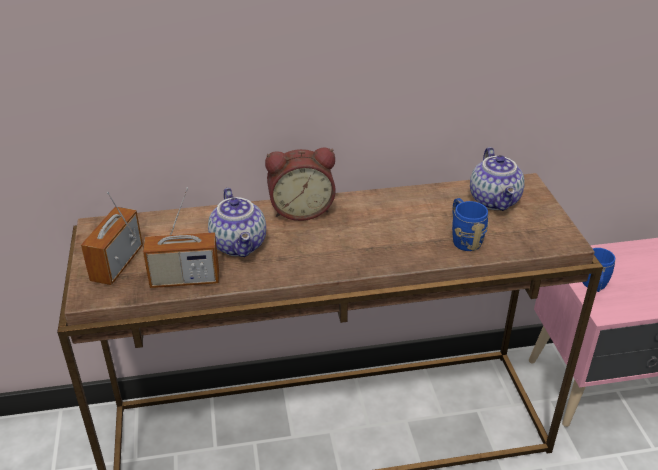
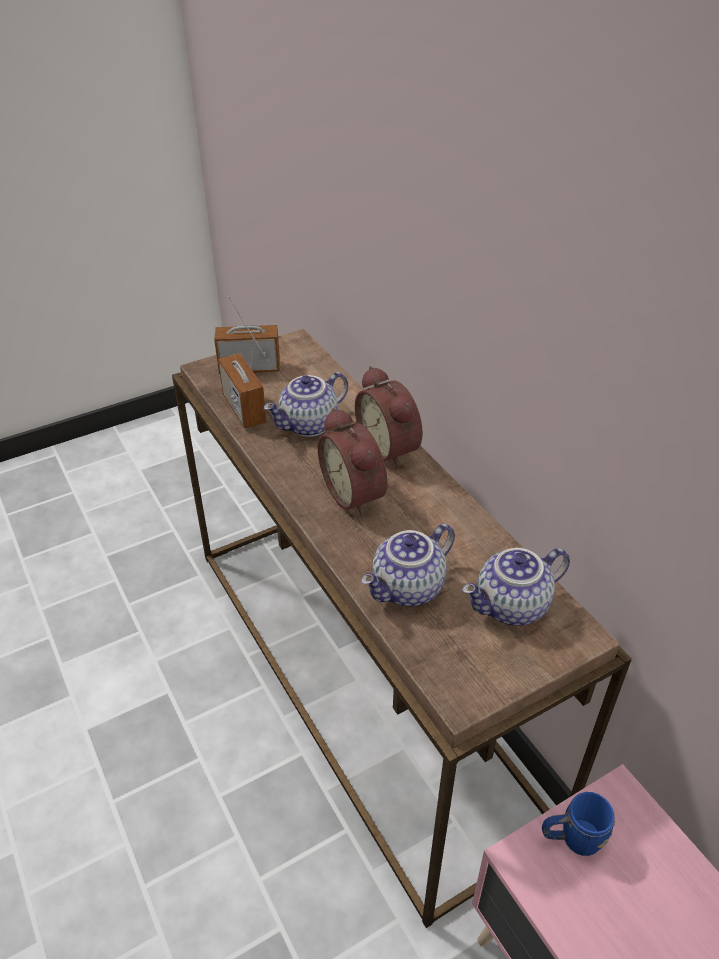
camera: 70 degrees right, 5 degrees up
blue mug [452,198,489,251] -> teapot [361,523,455,606]
none -> alarm clock [318,408,387,516]

